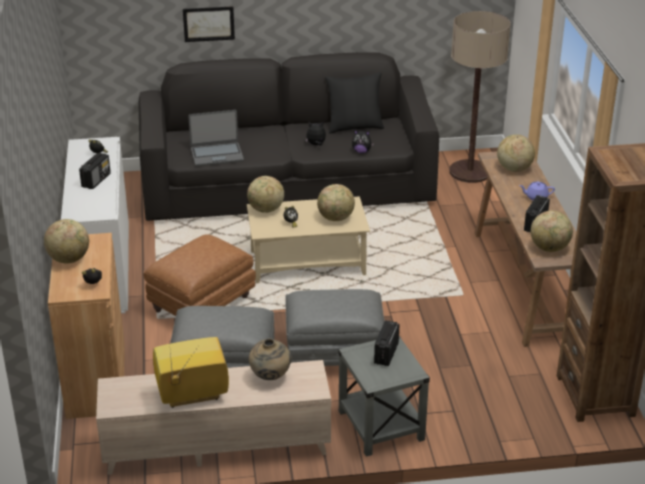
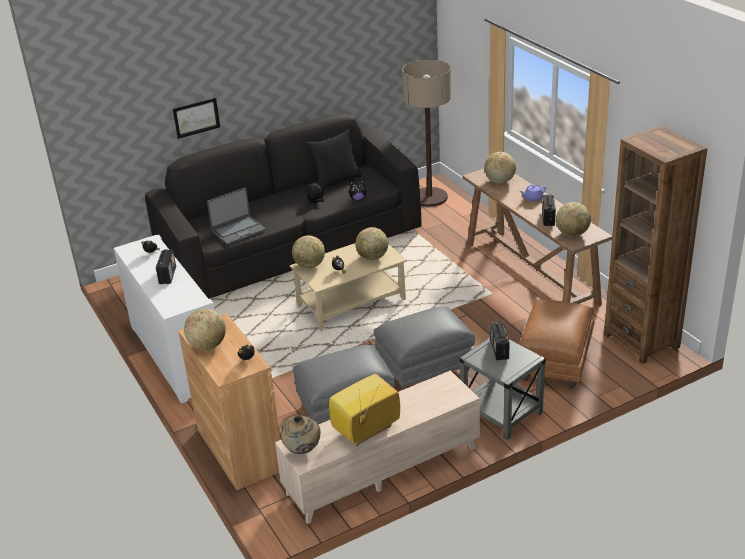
camera: 20 degrees left, 0 degrees up
brown ottoman [143,234,256,316] -> brown ottoman moved to [519,299,594,389]
beige vase [248,338,292,380] -> beige vase moved to [281,415,321,454]

